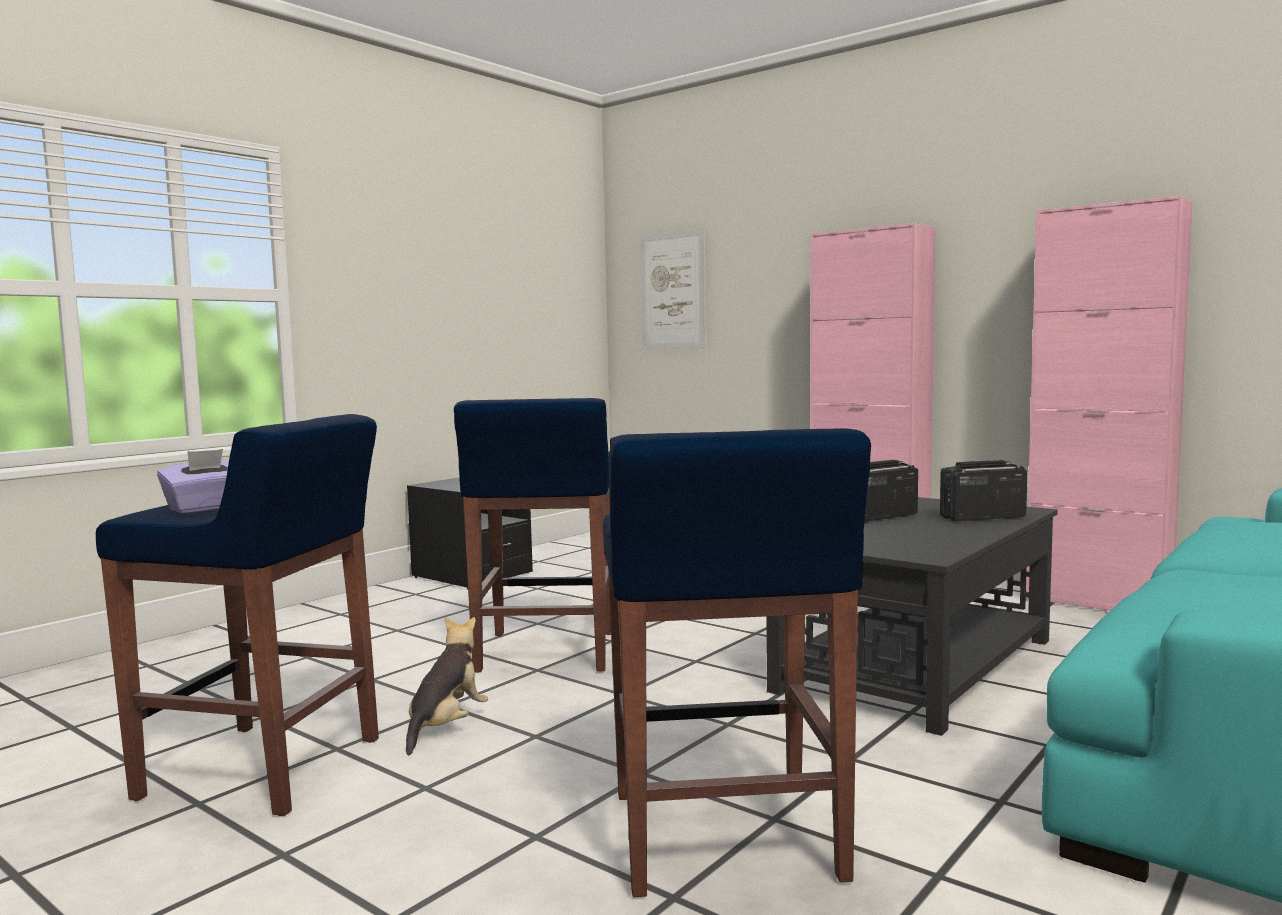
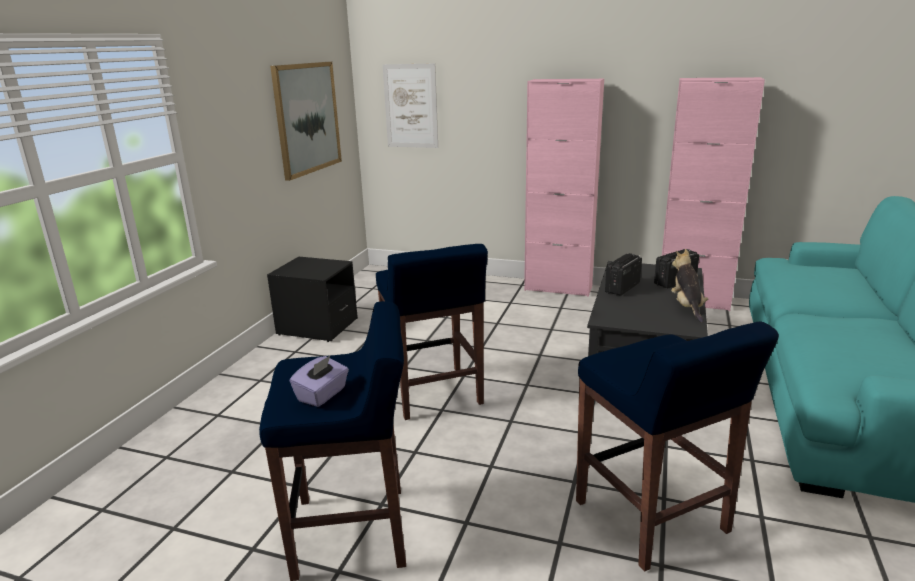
camera: 20 degrees left, 15 degrees up
plush toy [406,617,488,755] -> plush toy moved to [671,249,708,323]
none -> picture [270,62,342,181]

